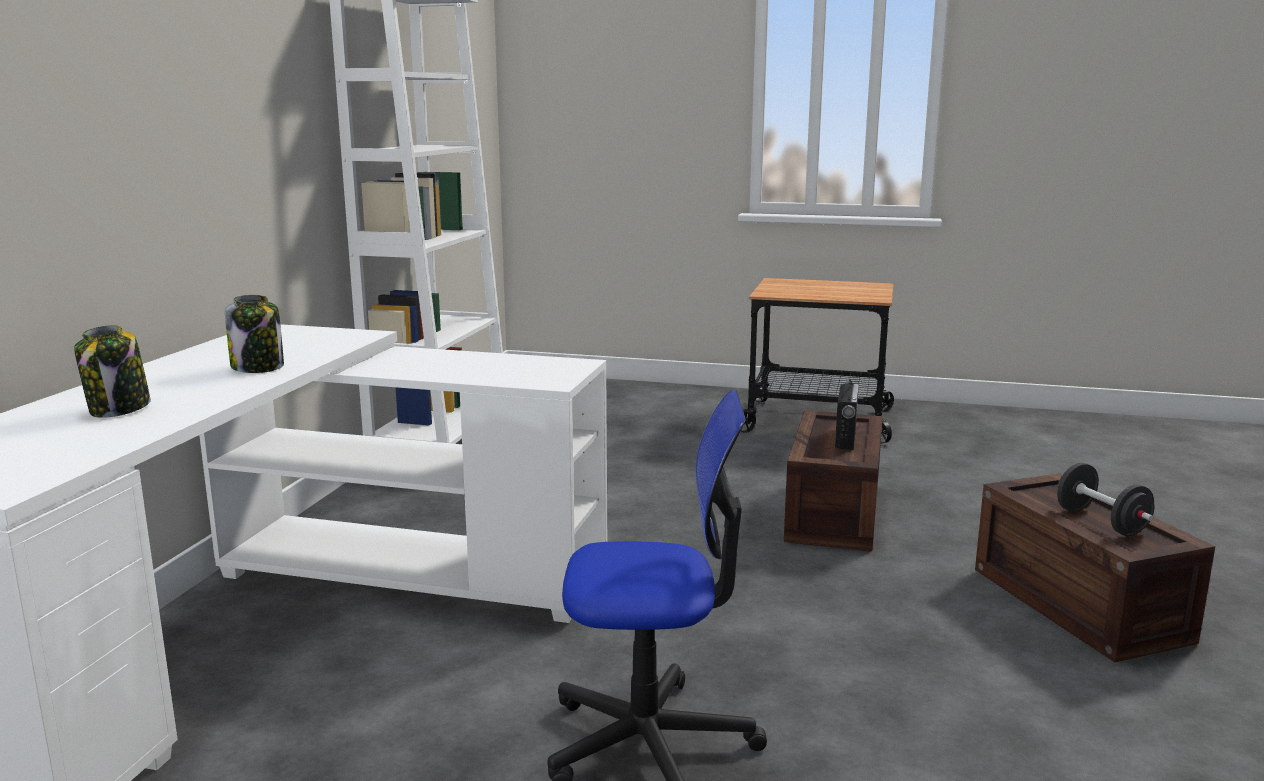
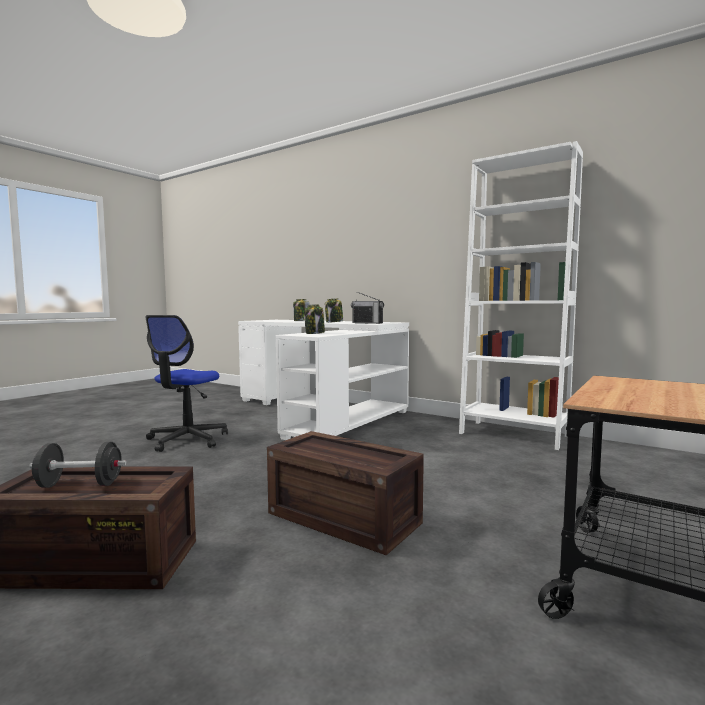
camera: 110 degrees right, 10 degrees down
radio [835,380,859,450] -> radio moved to [351,292,384,324]
none -> jar [304,304,325,334]

